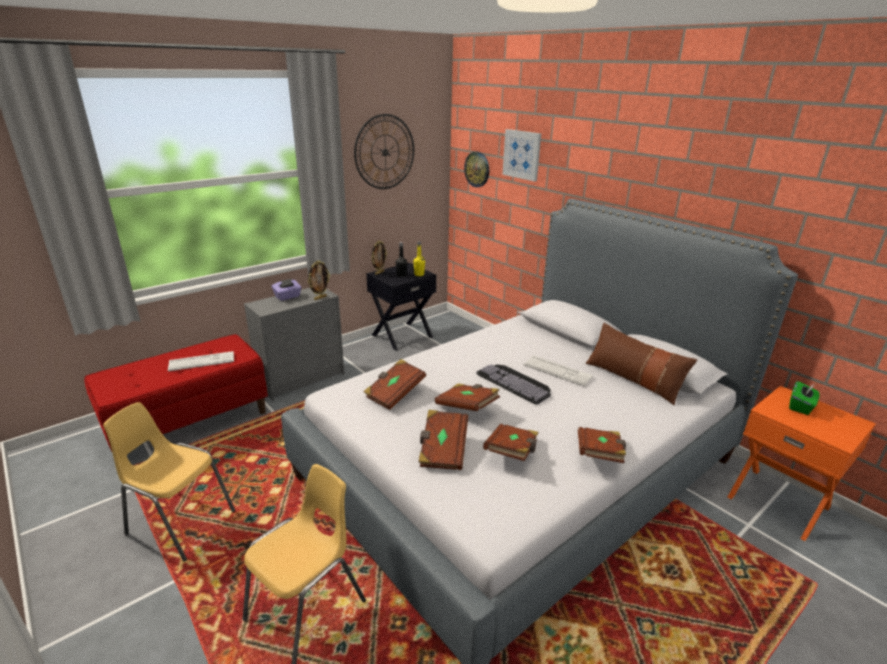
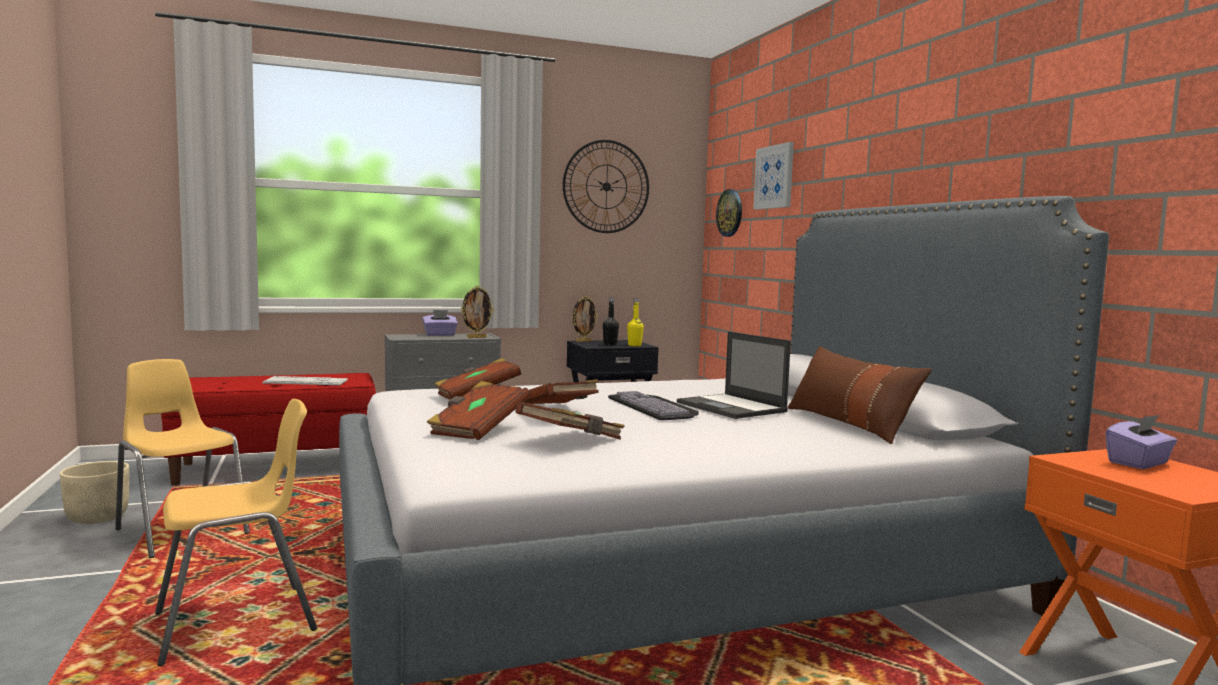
camera: 20 degrees right, 20 degrees down
keyboard [524,355,593,386] -> laptop [677,332,791,419]
brown book [578,427,626,463] -> none
green tissue box [789,381,820,415] -> purple tissue box [1105,415,1177,469]
none -> beige planter [60,461,129,524]

